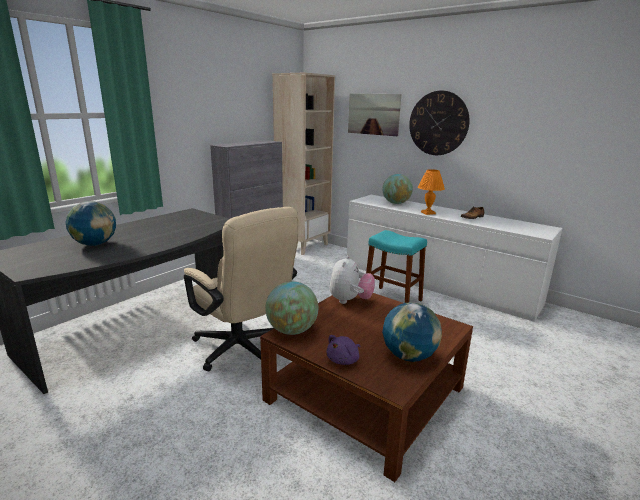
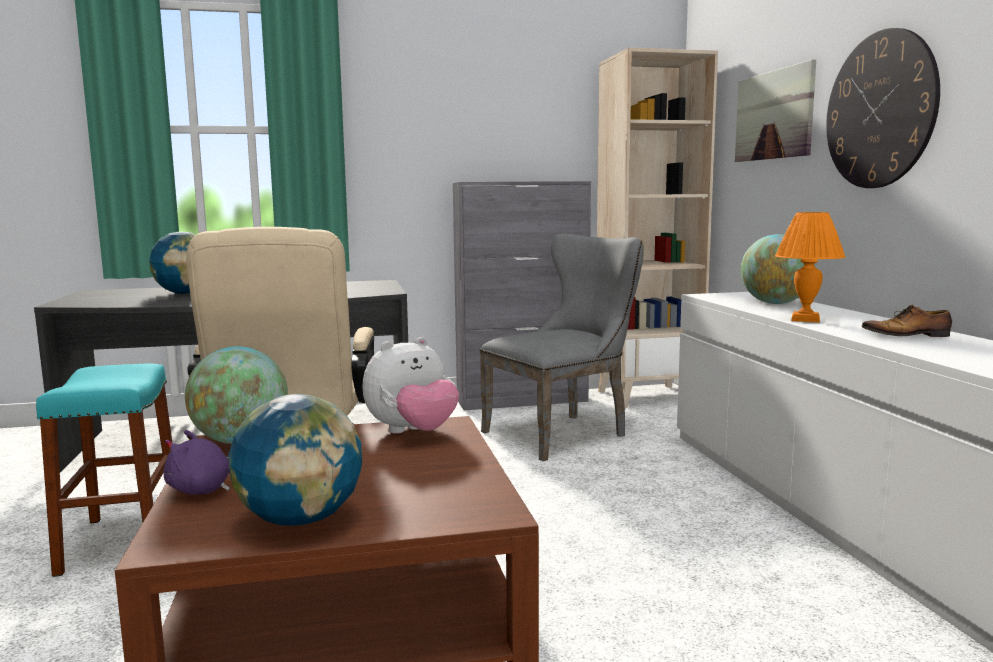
camera: 40 degrees right, 10 degrees down
turquoise stool [366,230,427,303] -> turquoise stool moved to [36,363,172,577]
none -> grey chair [480,234,644,461]

